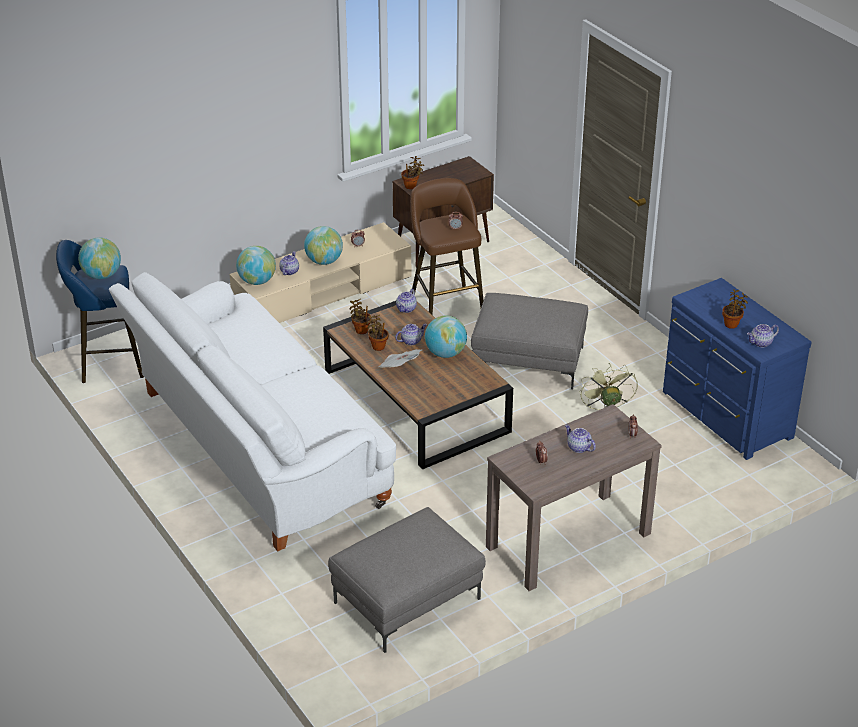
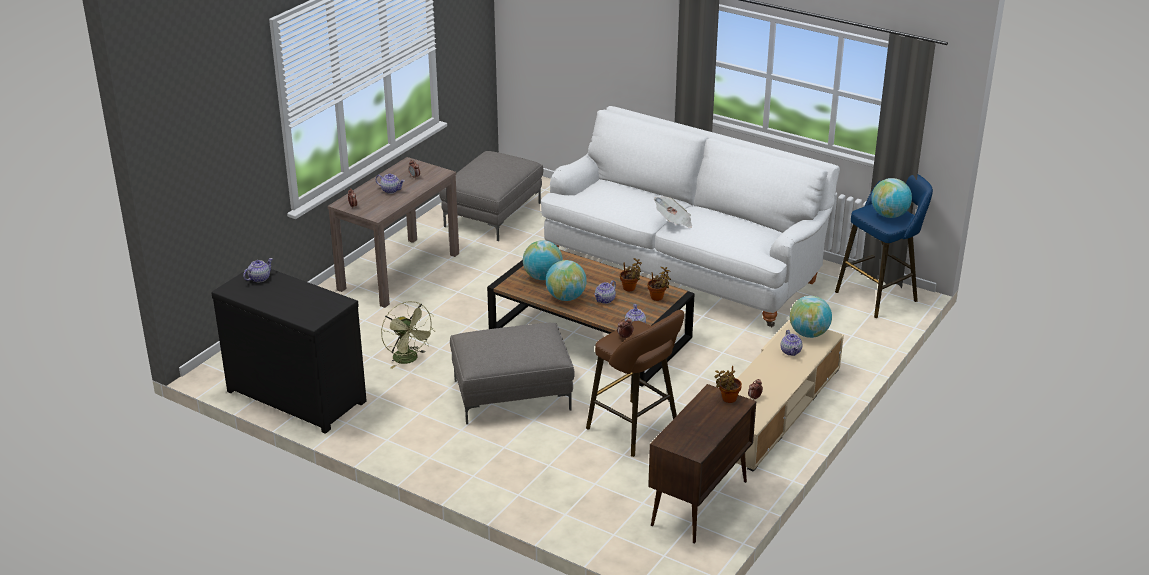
camera: 155 degrees right, 5 degrees down
globe [304,226,343,265] -> globe moved to [523,240,563,280]
newspaper [378,349,422,368] -> newspaper moved to [654,196,692,228]
blue dresser [663,278,812,460] -> black dresser [211,269,367,434]
potted plant [722,289,749,329] -> none

